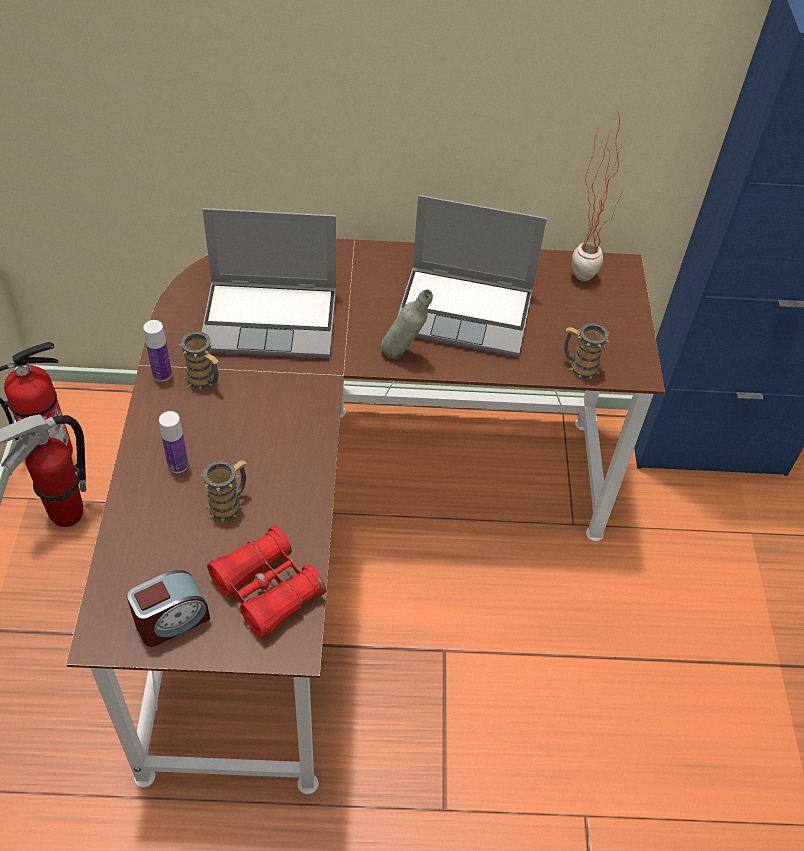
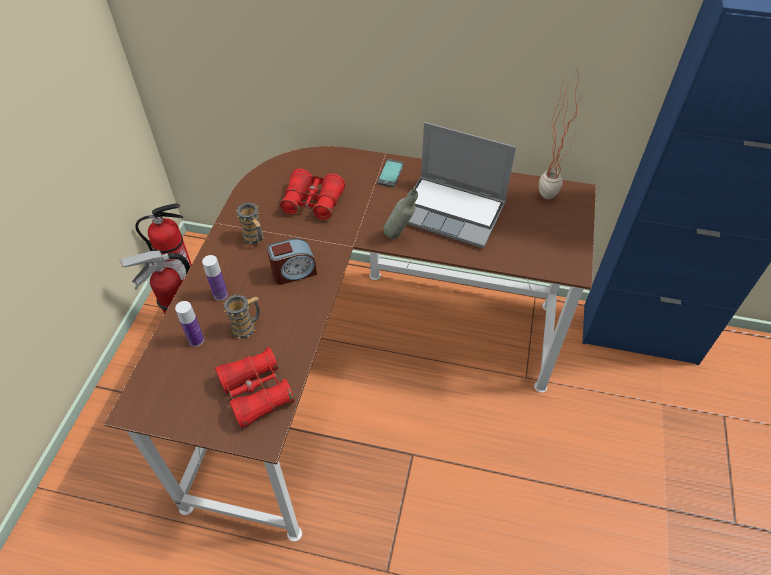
camera: 15 degrees right, 0 degrees up
alarm clock [127,570,210,647] -> alarm clock moved to [267,238,317,285]
bottle [143,320,172,382] -> bottle moved to [175,301,204,347]
laptop [202,208,336,358] -> red binoculars [279,169,345,220]
mug [564,323,610,379] -> none
none -> phone [377,159,404,187]

